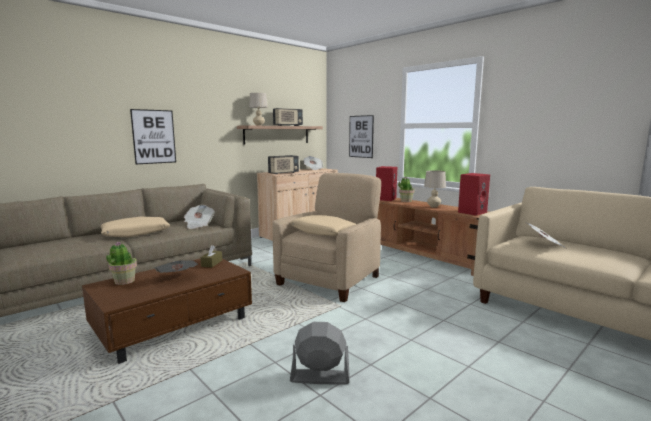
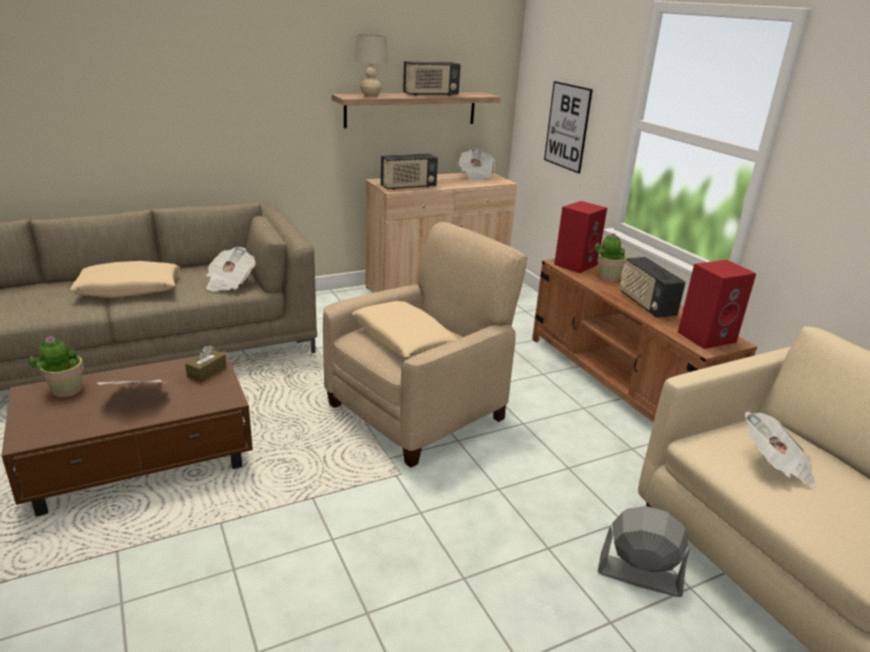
camera: 15 degrees right, 15 degrees up
picture [130,109,176,164] -> none
grey fan [290,322,349,384] -> grey fan moved to [598,506,690,597]
beige table lamp [424,170,446,207] -> radio [620,257,685,318]

